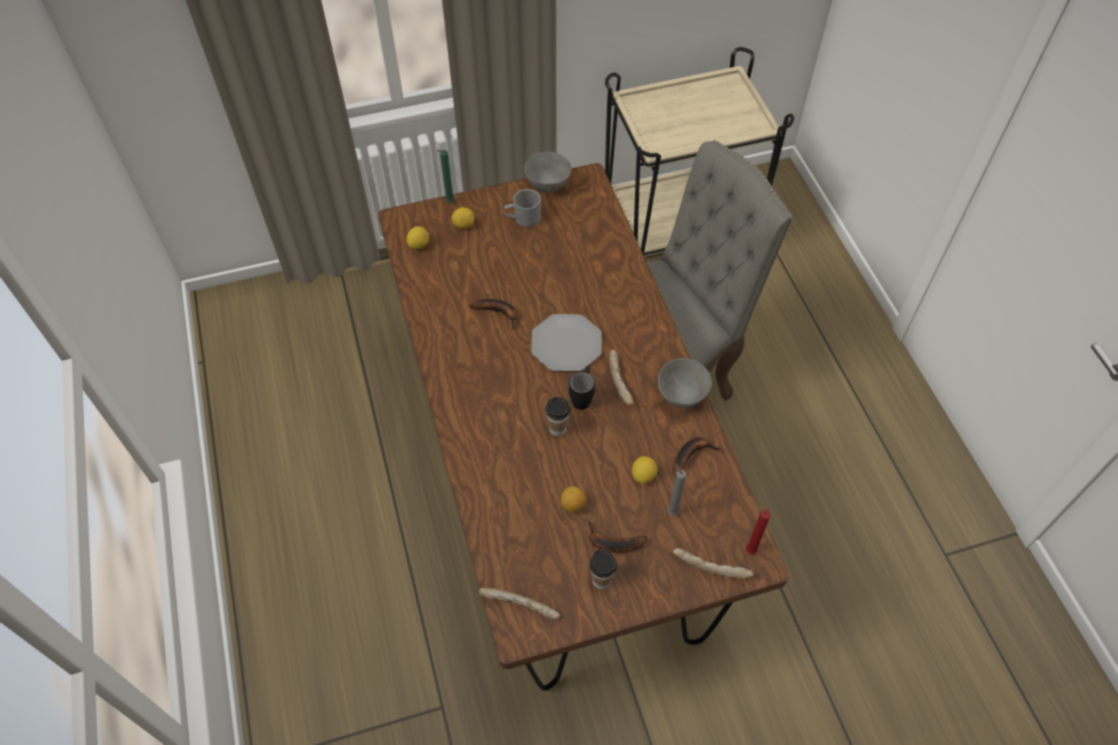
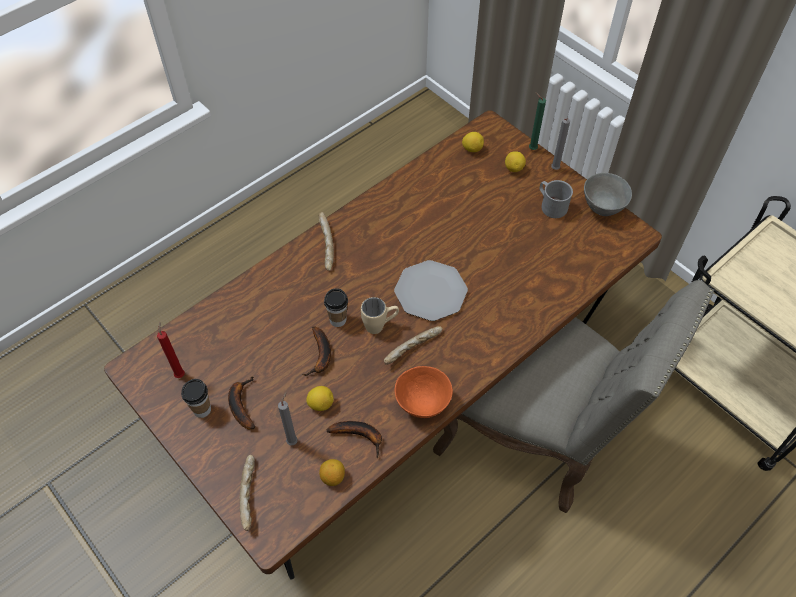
camera: 65 degrees right, 0 degrees up
banana [470,299,518,329] -> banana moved to [302,326,331,376]
bread [479,588,560,619] -> bread moved to [319,212,334,271]
lemon [561,486,586,513] -> lemon moved to [319,459,345,486]
black mug [569,366,595,410] -> beige mug [361,297,399,334]
grey bowl [658,358,712,408] -> orange bowl [395,366,453,418]
red candle [746,506,771,555] -> red candle moved to [157,322,185,378]
none -> grey candle [551,118,570,170]

